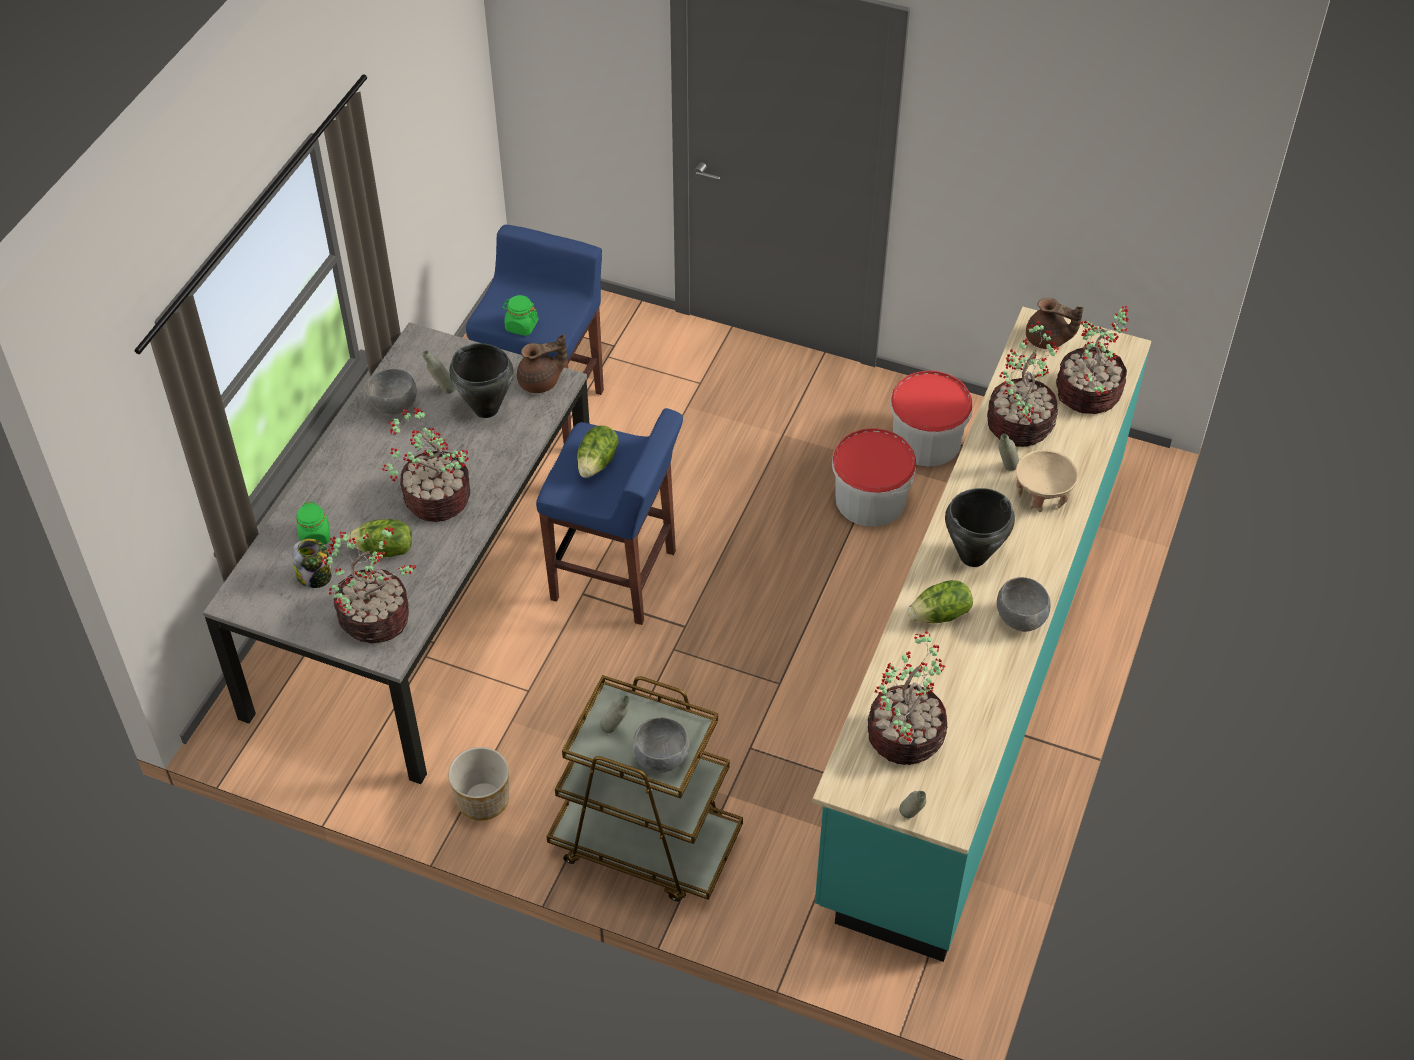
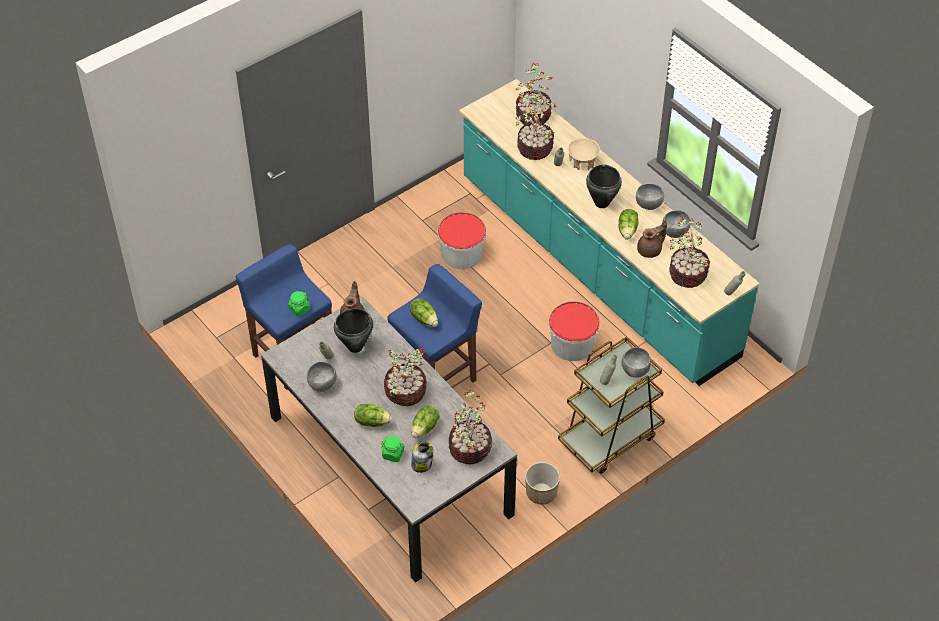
camera: 60 degrees left, 0 degrees up
bucket [890,371,972,467] -> bucket moved to [548,301,600,361]
brown teapot [1026,298,1083,349] -> brown teapot moved to [637,220,667,258]
none -> lettuce [354,404,392,427]
none -> grey bowl [662,210,691,238]

